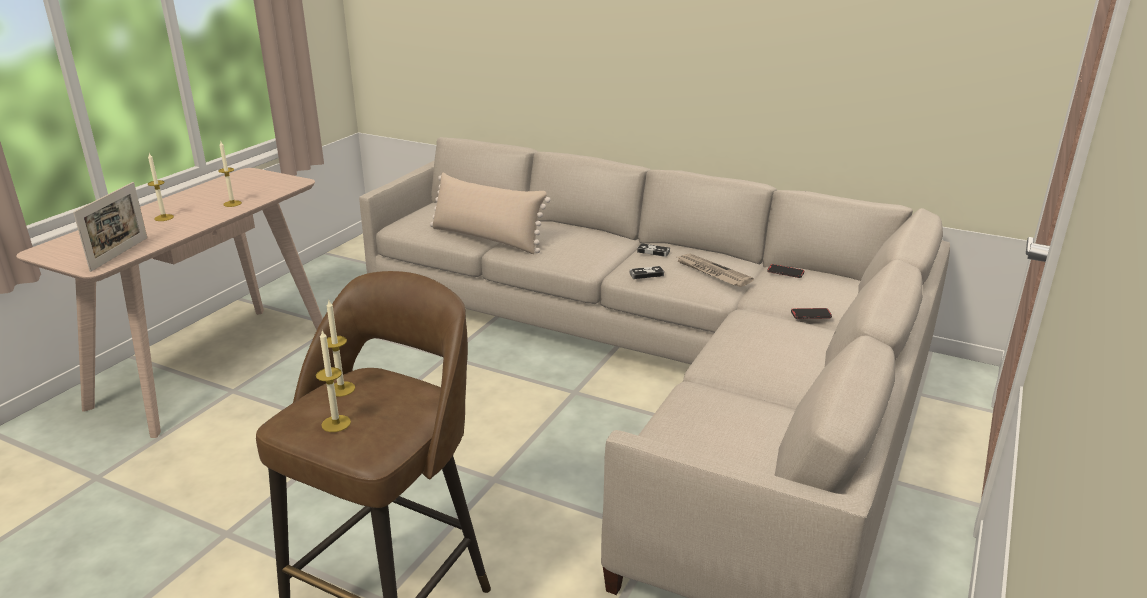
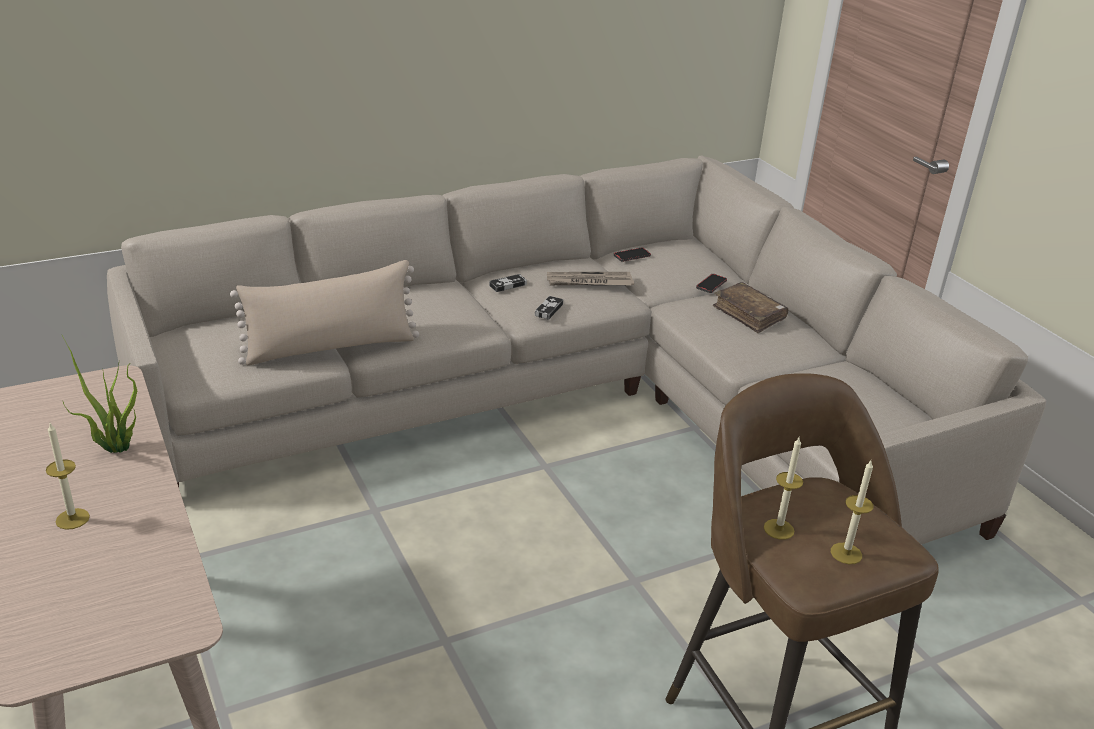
camera: 55 degrees left, 5 degrees up
picture frame [73,182,147,272] -> none
candle [218,140,242,207] -> potted plant [62,336,137,453]
none -> brown book [713,282,788,333]

